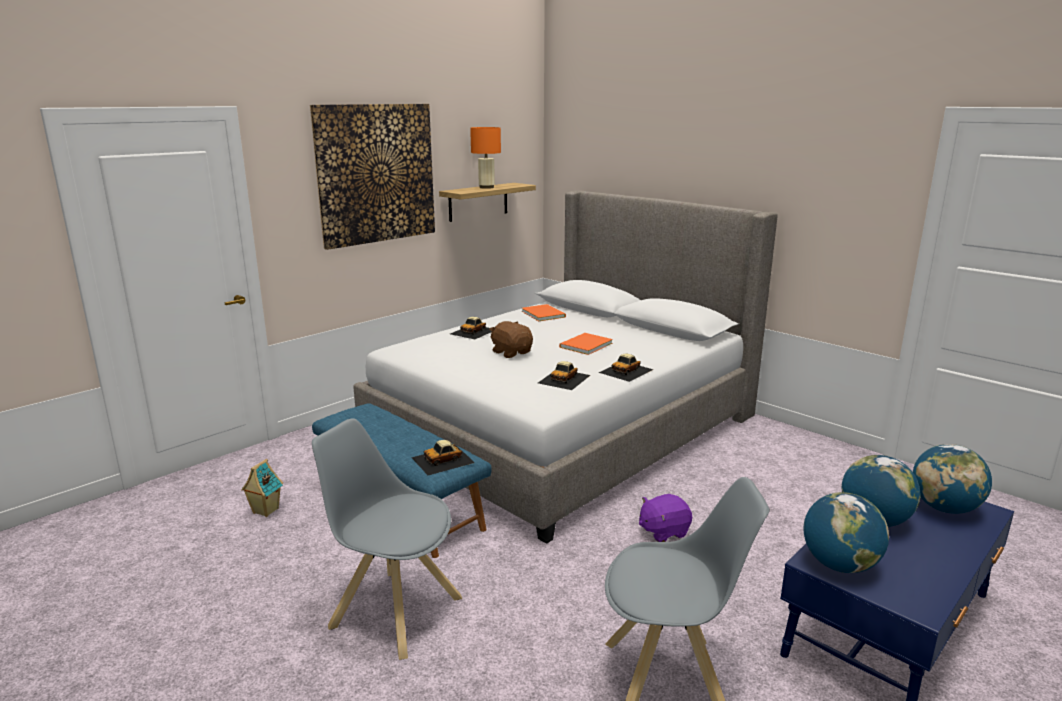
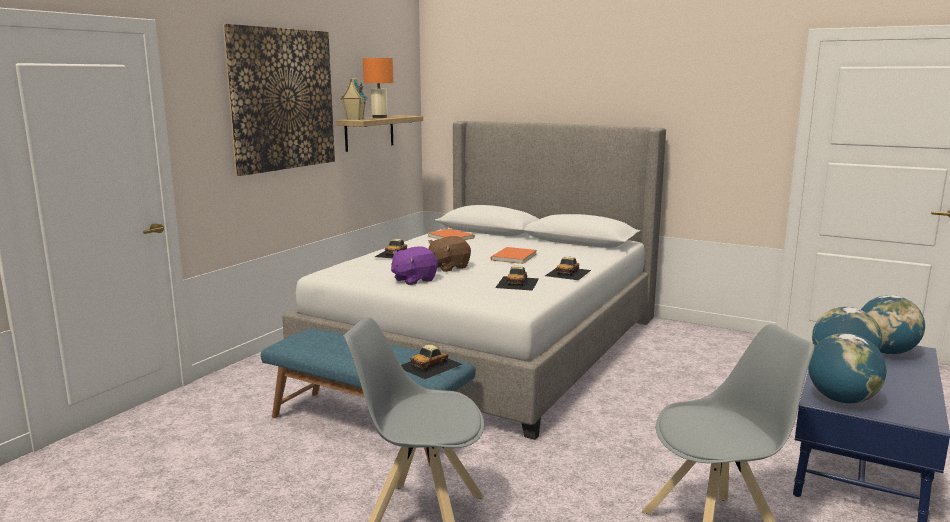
camera: 15 degrees left, 5 degrees down
toy house [241,459,283,517] -> toy house moved to [340,78,368,120]
brown plush toy [489,321,533,358] -> brown plush toy turned 75 degrees counterclockwise [428,236,471,272]
purple plush toy [639,494,692,542] -> purple plush toy moved to [391,247,438,285]

